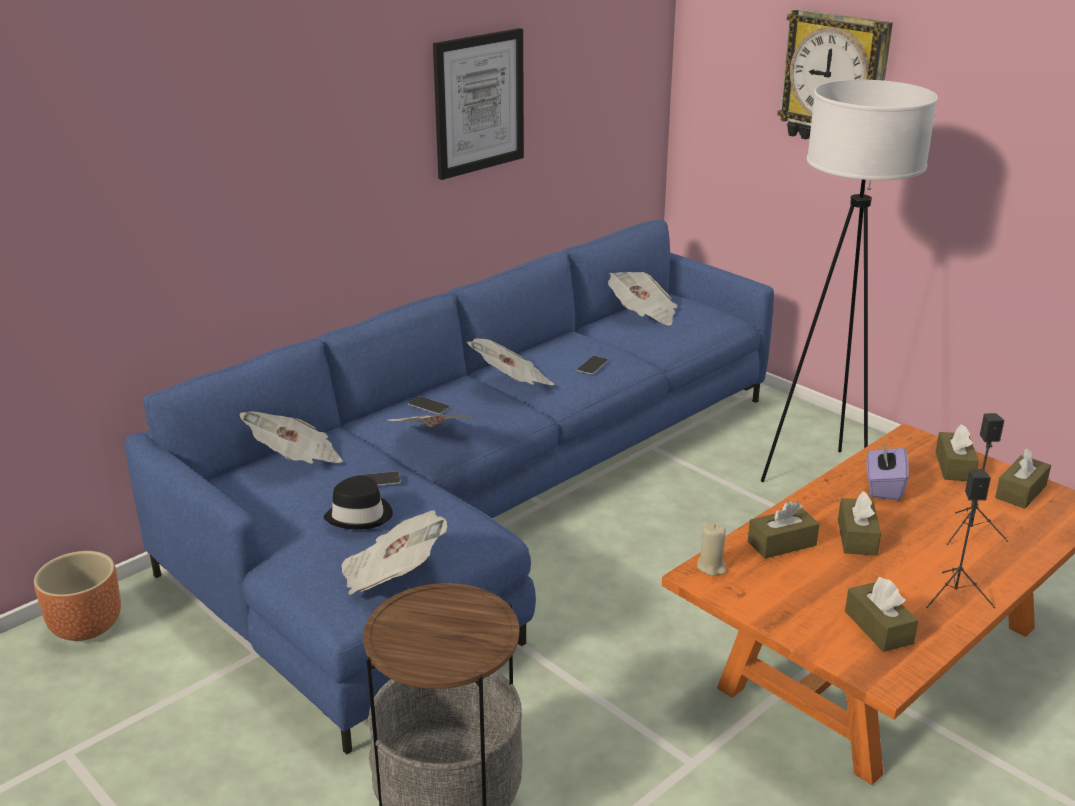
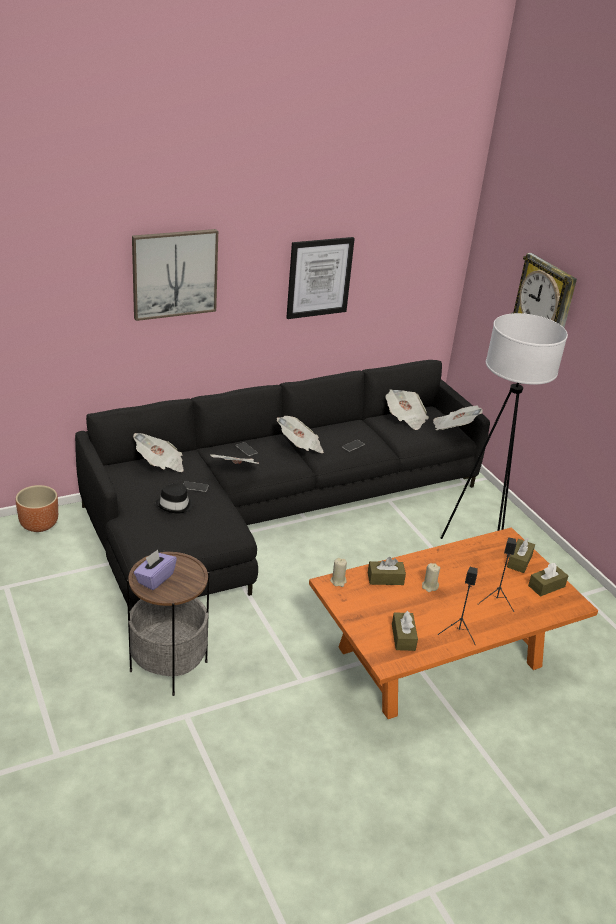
camera: 15 degrees right, 5 degrees up
blue sofa [124,220,774,755] -> black sofa [75,360,490,611]
newspaper [341,510,447,595] -> newspaper moved to [433,405,483,430]
brown tissue box [838,491,881,556] -> beige candle [422,563,440,592]
purple tissue box [867,441,909,501] -> purple tissue box moved to [134,549,177,590]
none -> picture [132,229,218,321]

